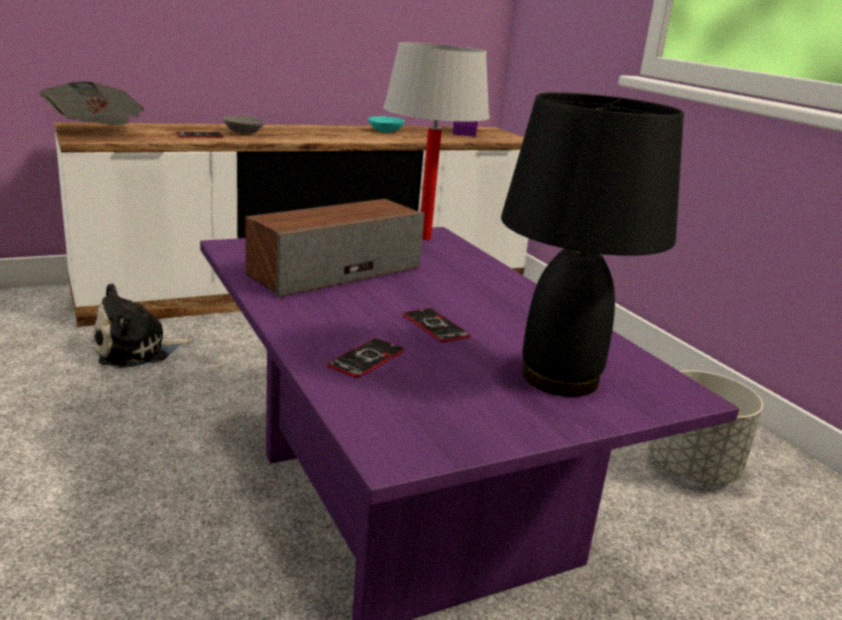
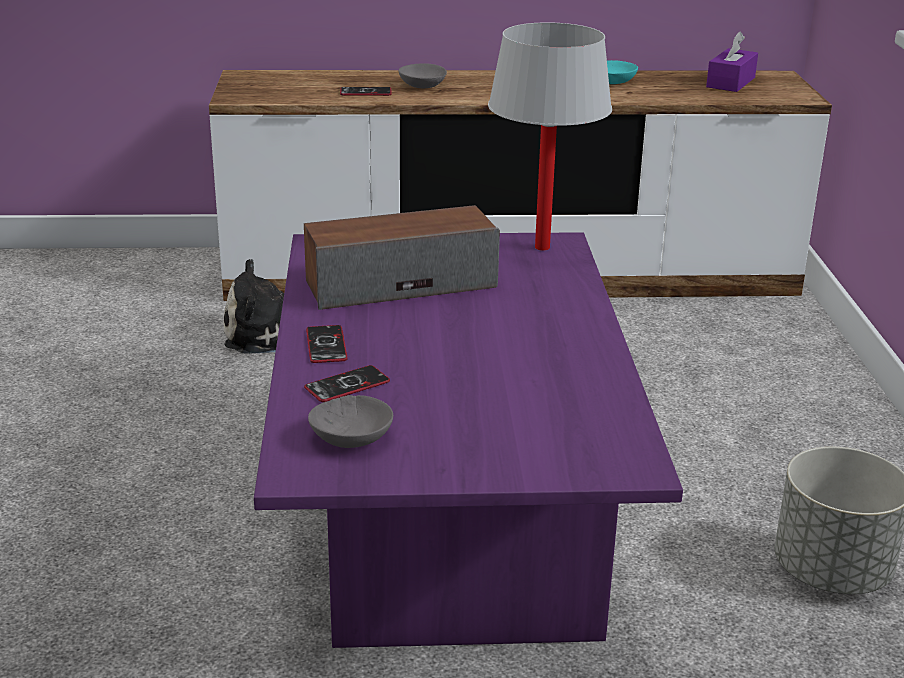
camera: 25 degrees right, 5 degrees up
newspaper [39,81,144,125] -> none
phone [403,308,470,342] -> phone moved to [306,325,348,363]
black table lamp [501,92,684,397] -> none
none -> grey bowl [308,395,393,448]

